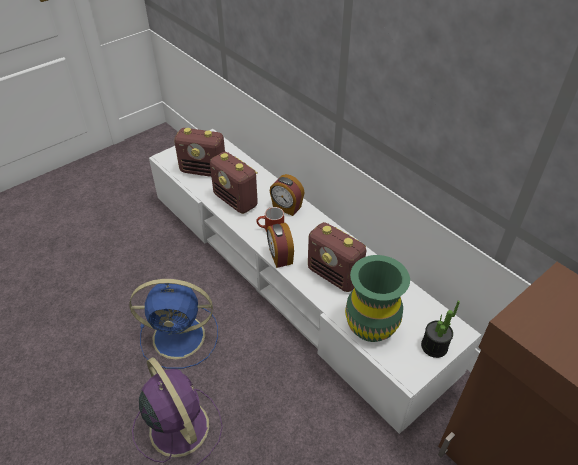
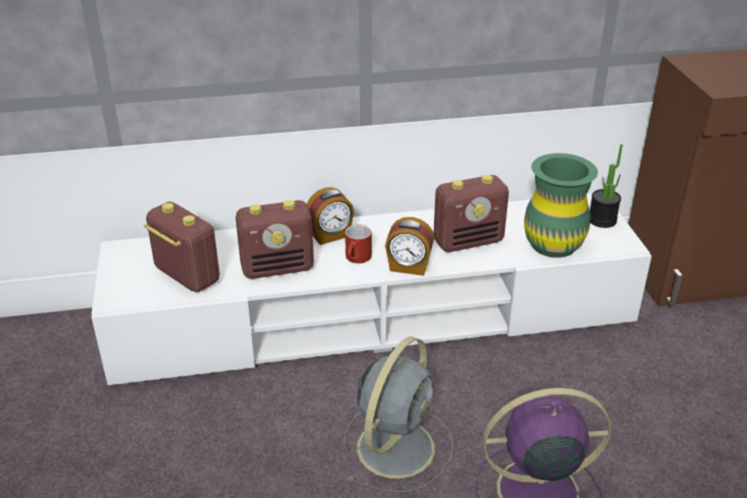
camera: 60 degrees left, 10 degrees down
blue fan [130,279,218,369] -> grey fan [344,336,454,493]
radio [174,128,225,177] -> radio turned 90 degrees counterclockwise [143,202,220,292]

